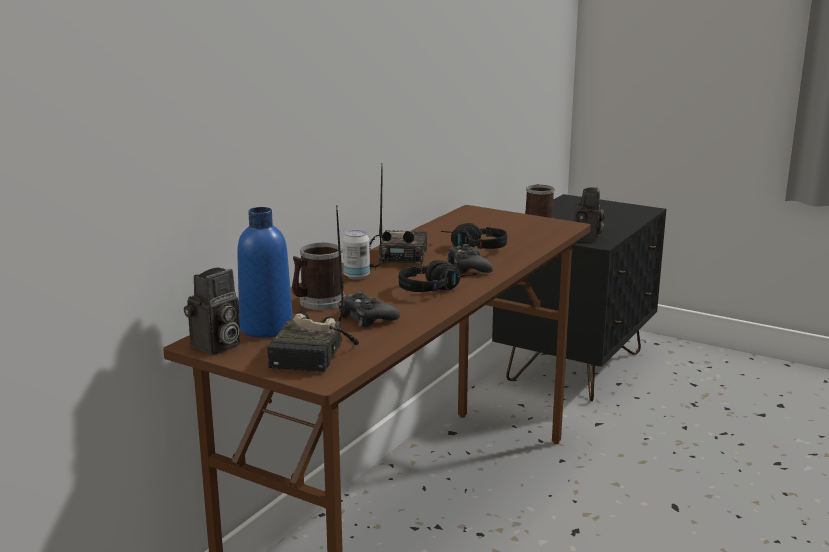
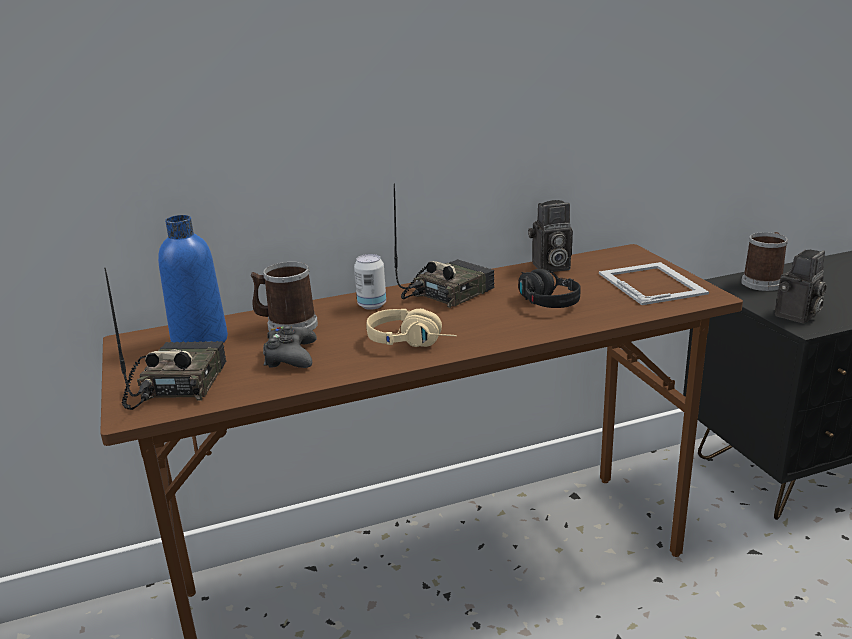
camera: 40 degrees right, 5 degrees up
camera [184,268,240,355] -> camera moved to [528,200,573,272]
radio [267,205,359,372] -> radio turned 135 degrees clockwise [104,268,226,410]
black headphones [399,260,476,292] -> beige headphones [366,308,457,347]
black game controller [447,244,493,274] -> none
none -> picture frame [599,262,709,305]

